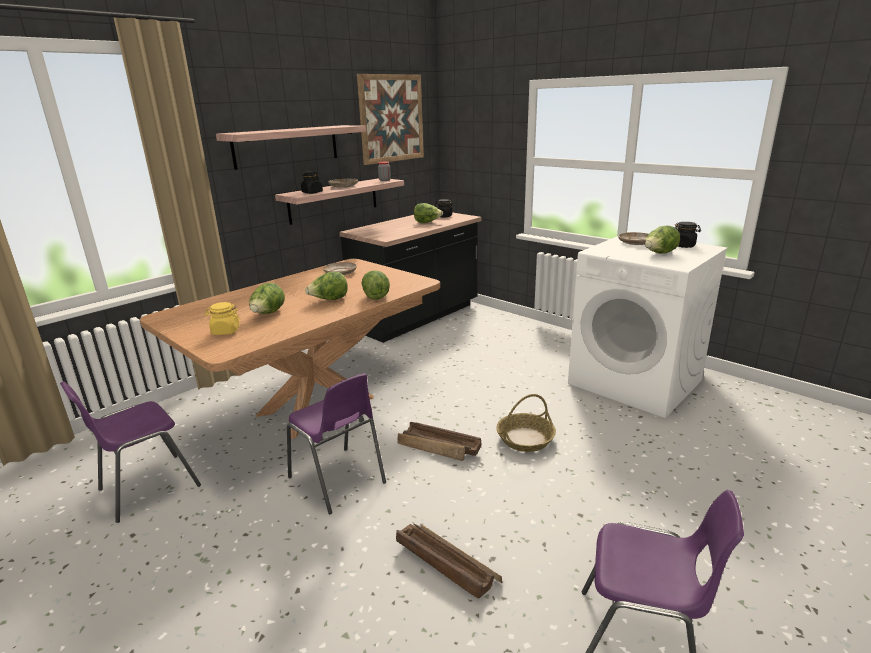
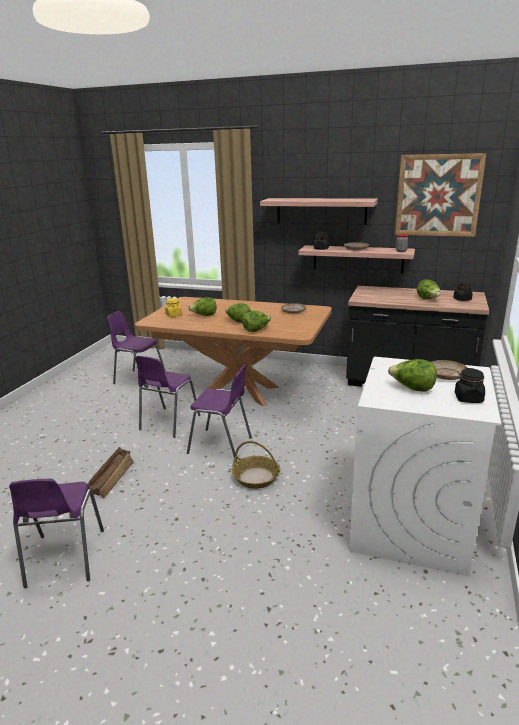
camera: 65 degrees right, 0 degrees up
crate [398,422,482,461] -> purple chair [187,363,252,458]

